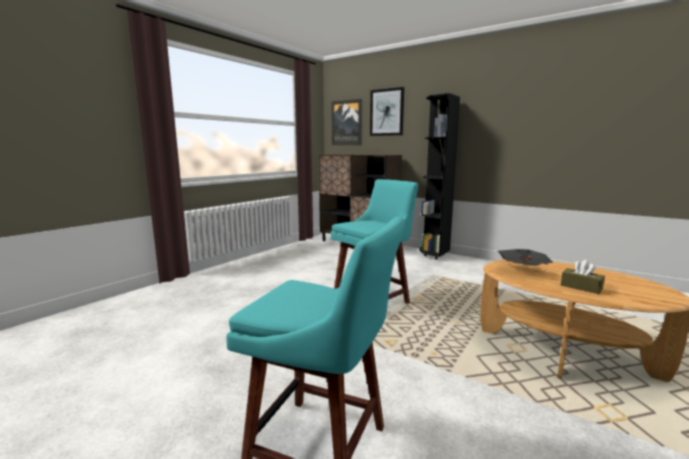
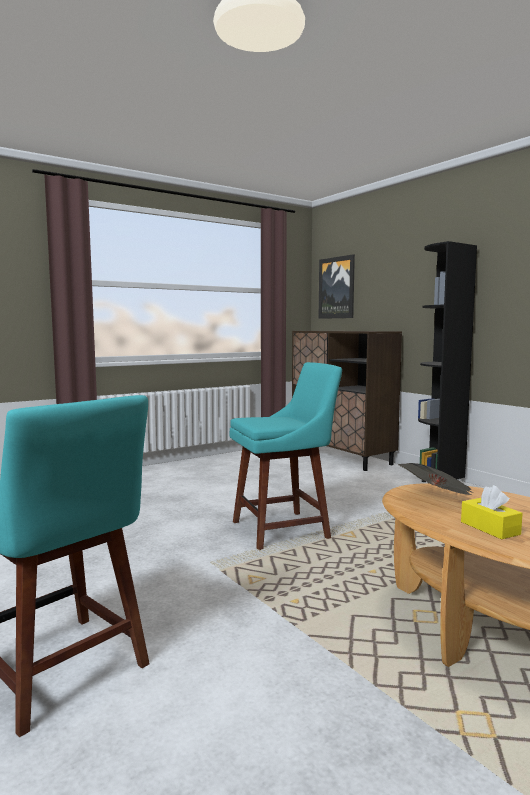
camera: 20 degrees right, 5 degrees down
picture [370,87,404,136] -> none
brown tissue box [561,260,605,294] -> yellow tissue box [461,485,523,539]

